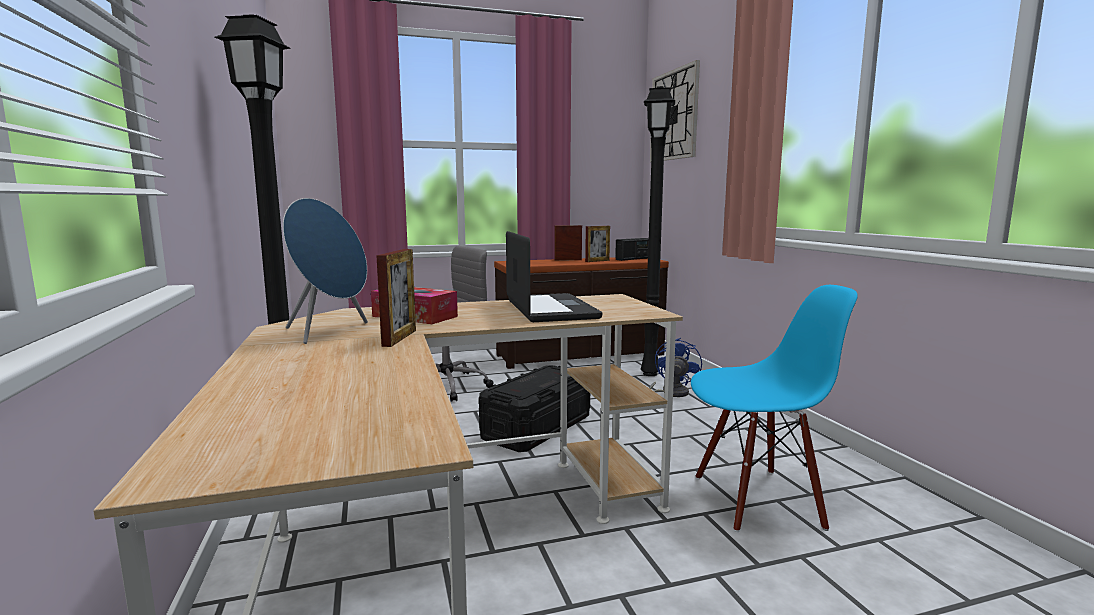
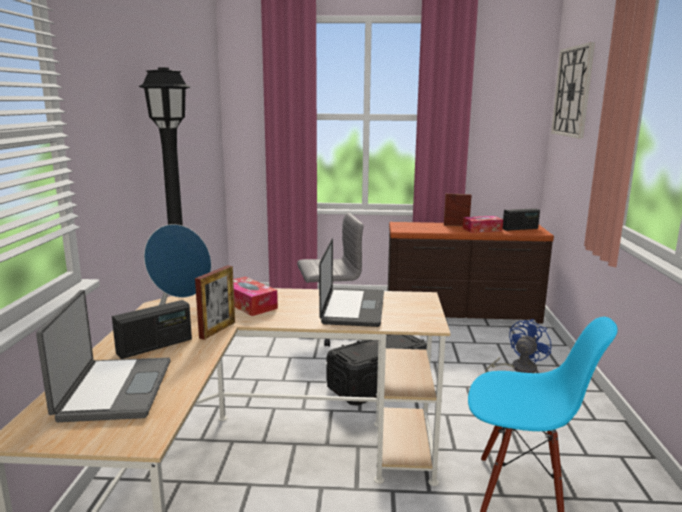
camera: 20 degrees right, 5 degrees up
picture frame [585,226,610,262] -> tissue box [463,216,503,233]
black floor lamp [641,86,675,376] -> none
none -> laptop [36,290,170,422]
none -> radio [112,300,192,359]

